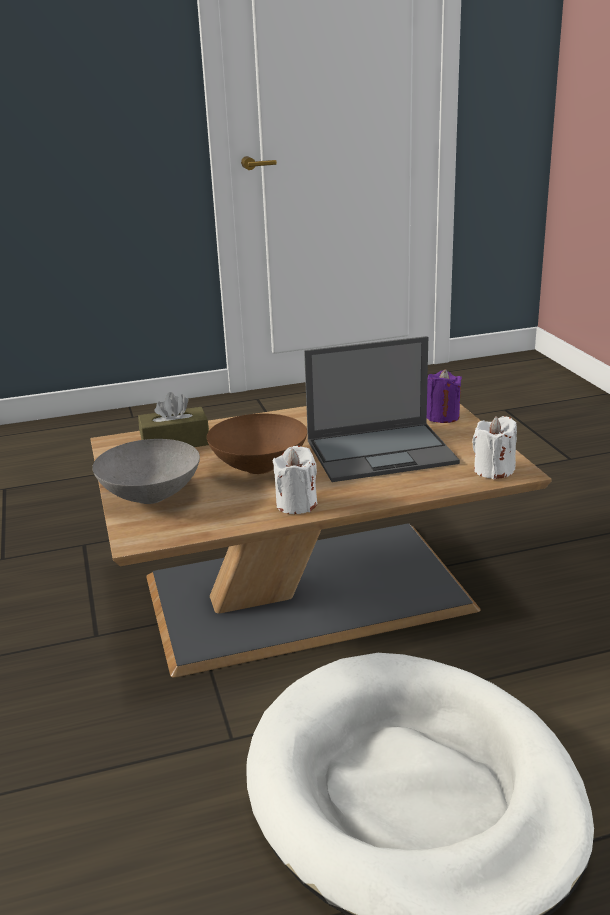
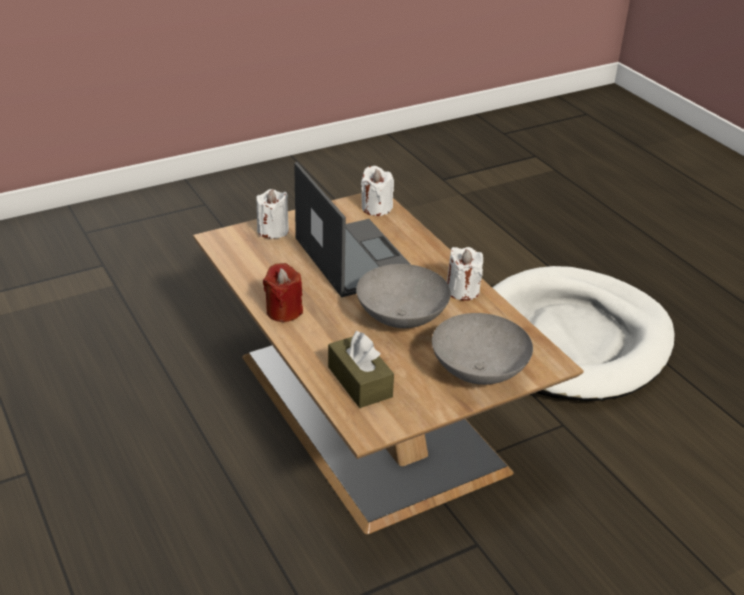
camera: 105 degrees left, 10 degrees up
brown bowl [207,414,307,474] -> grey bowl [356,264,451,328]
purple candle [427,369,462,423] -> white candle [256,189,289,239]
none -> red candle [263,263,303,322]

